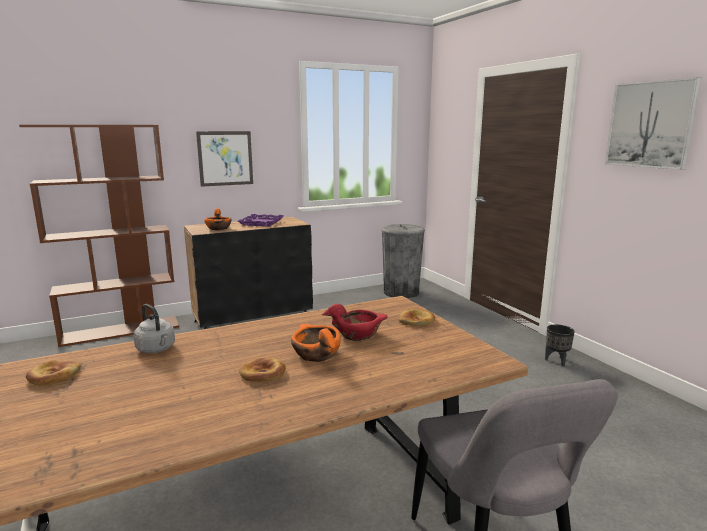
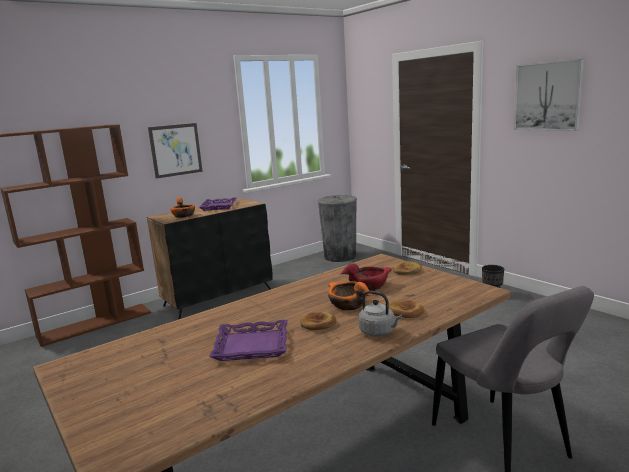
camera: 10 degrees left, 0 degrees up
bread [26,360,81,386] -> bread moved to [389,300,425,318]
grey kettle [134,304,175,353] -> grey kettle moved to [359,291,402,337]
none -> purple tray [209,320,288,361]

